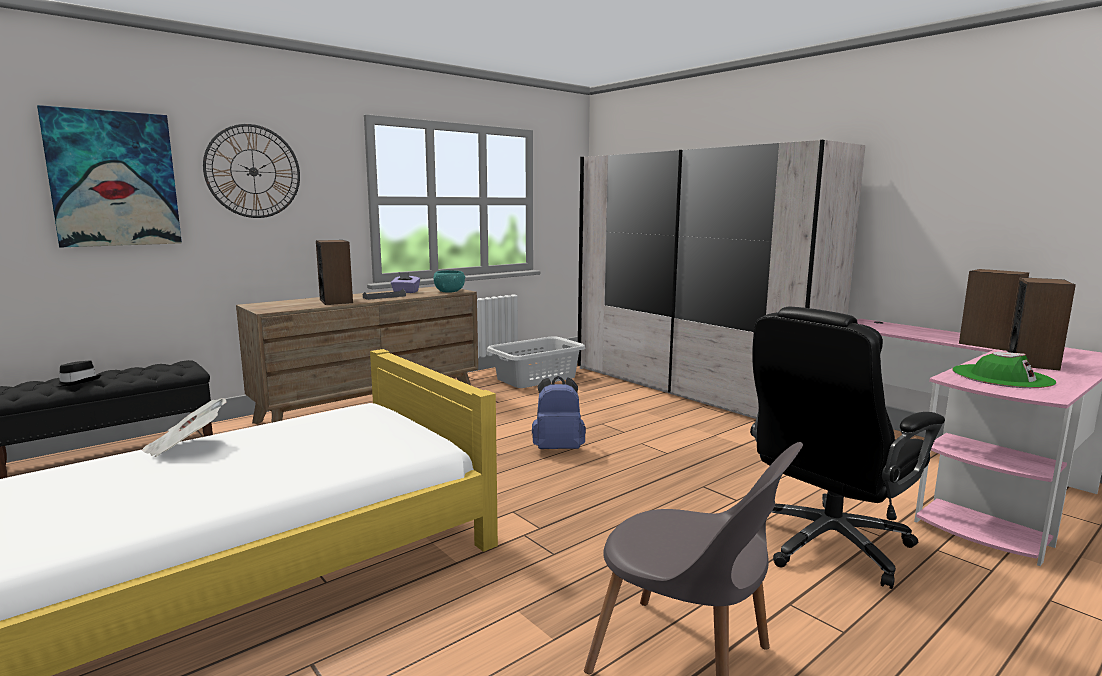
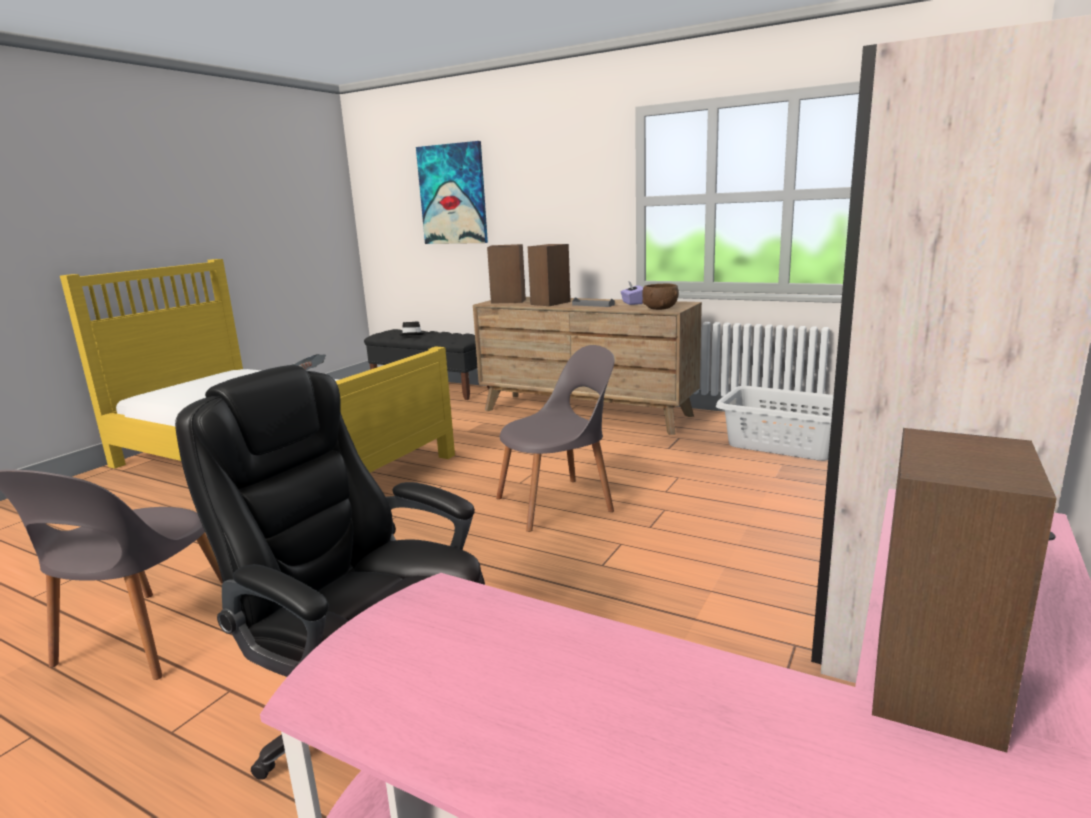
camera: 70 degrees right, 5 degrees up
wall clock [203,124,300,218] -> none
turquoise bowl [433,270,465,293] -> brown bowl [642,283,679,310]
blue backpack [532,376,586,449] -> grey chair [496,345,615,532]
green hat [952,352,1056,388] -> none
speaker [1007,277,1076,370] -> speaker moved to [487,244,526,304]

